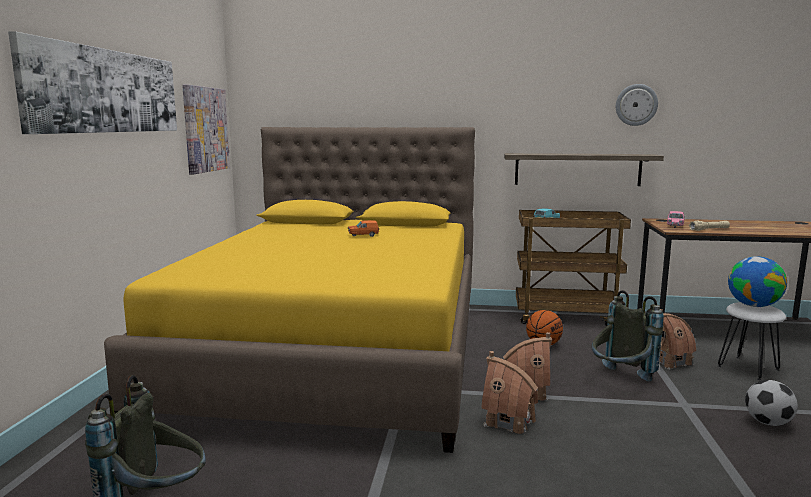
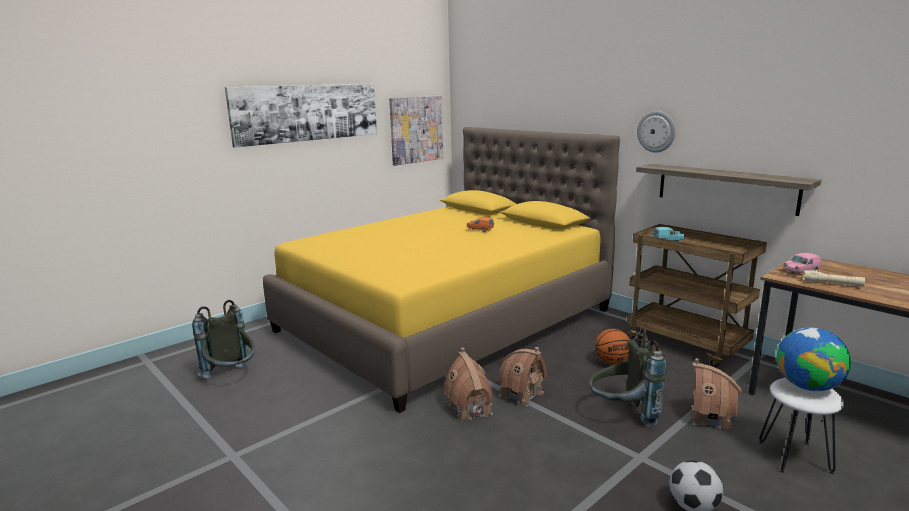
camera: 40 degrees right, 5 degrees up
wall clock [616,84,658,126] -> wall clock moved to [637,111,676,153]

